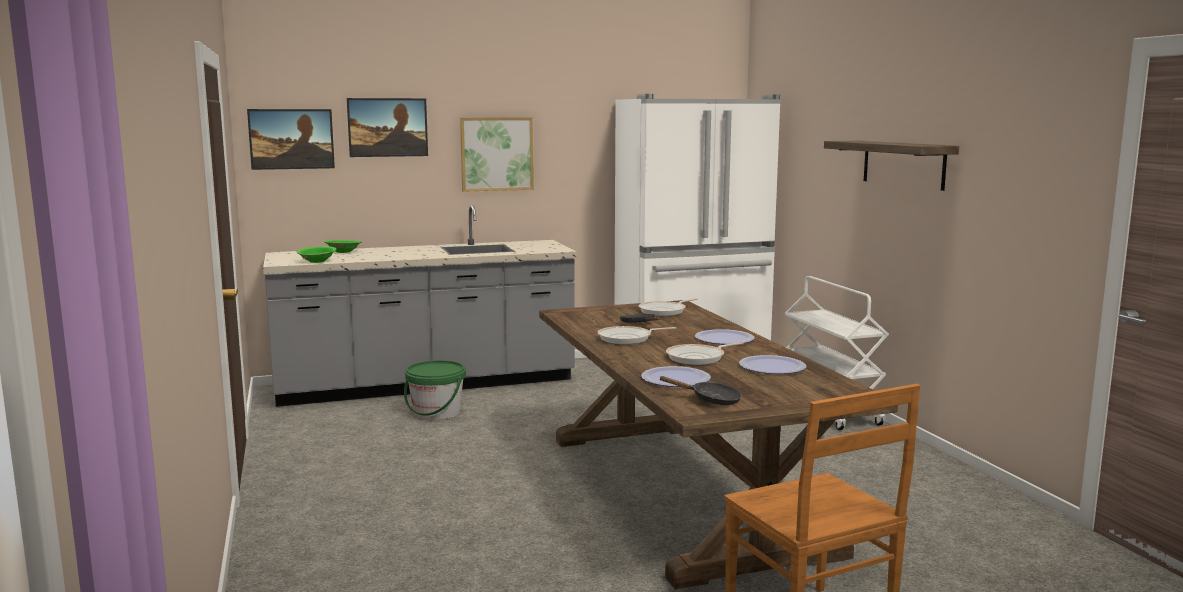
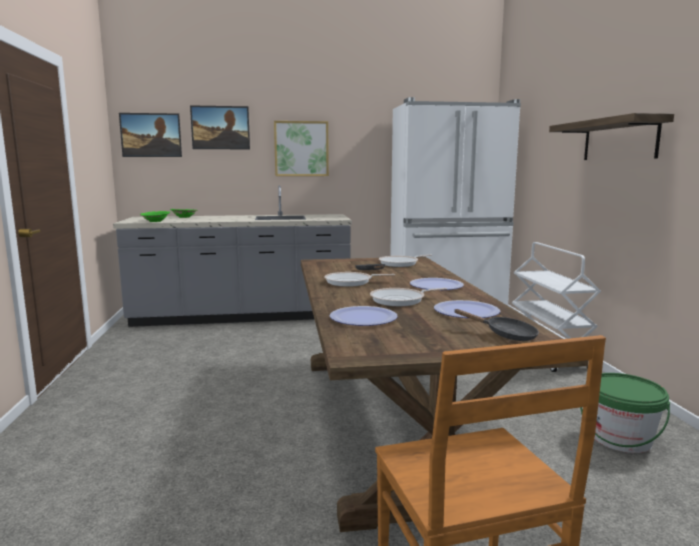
camera: 10 degrees right, 0 degrees up
green bucket [404,360,466,420] -> green bucket moved to [580,373,670,453]
black frying pan [659,376,742,405] -> black frying pan moved to [454,309,539,341]

